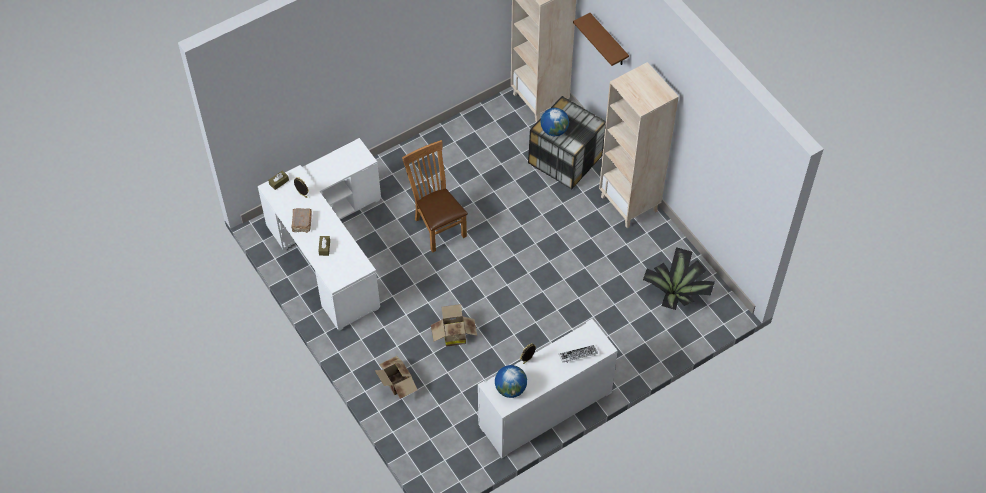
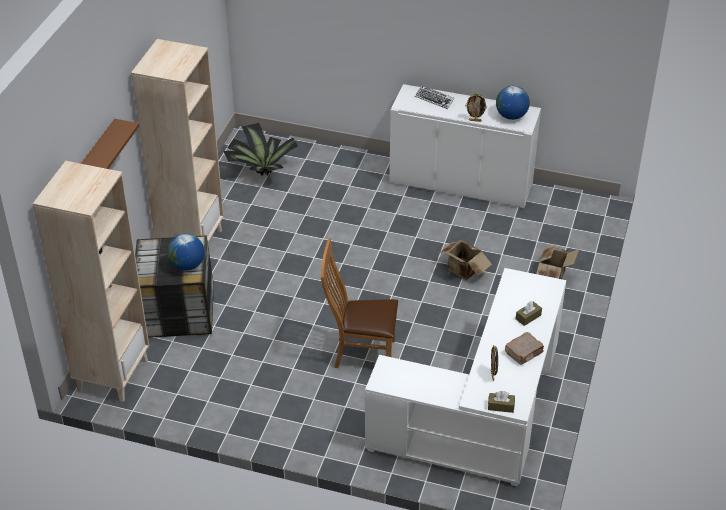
camera: 130 degrees left, 15 degrees down
brown chair [402,140,468,252] -> brown chair turned 75 degrees clockwise [321,239,398,368]

